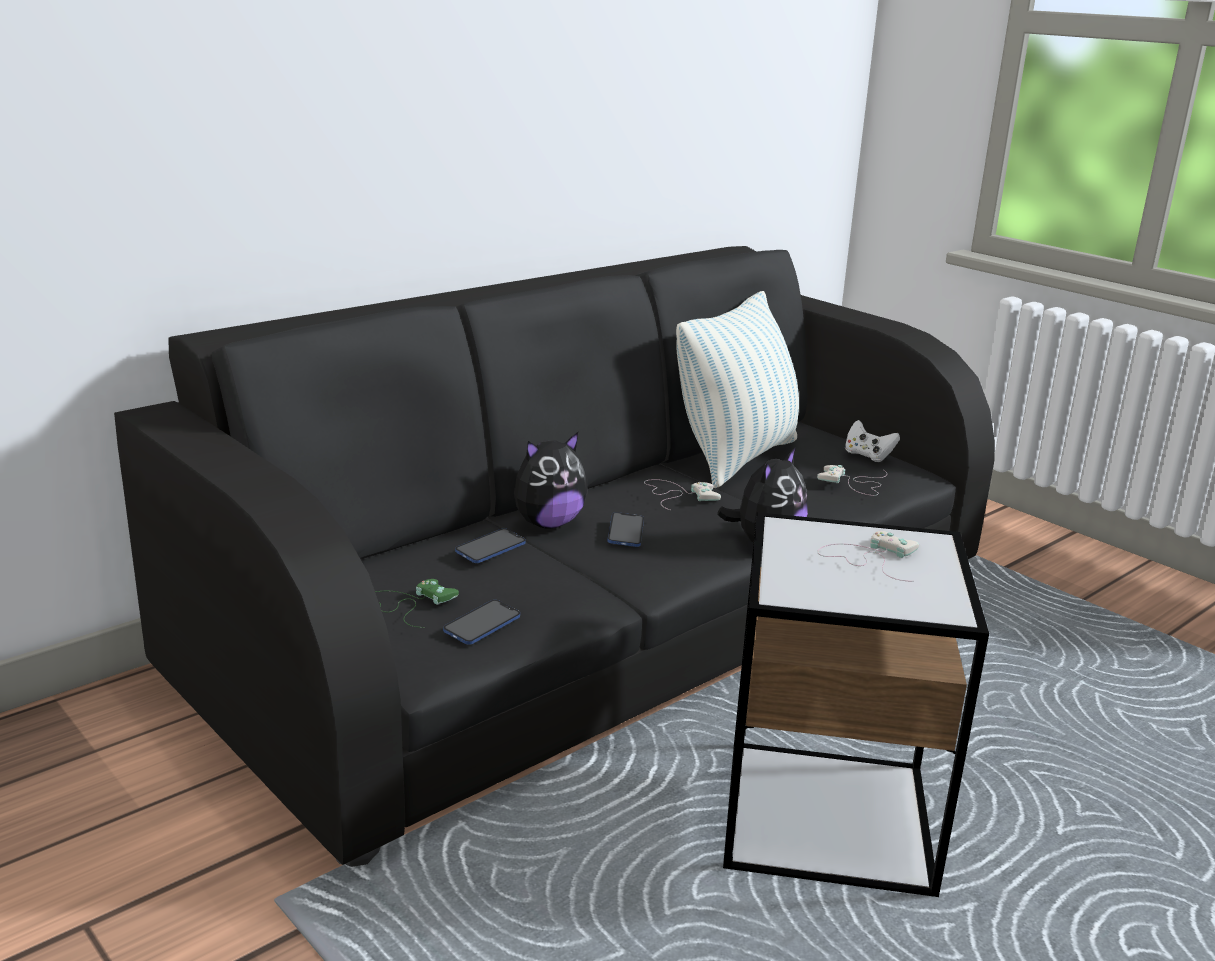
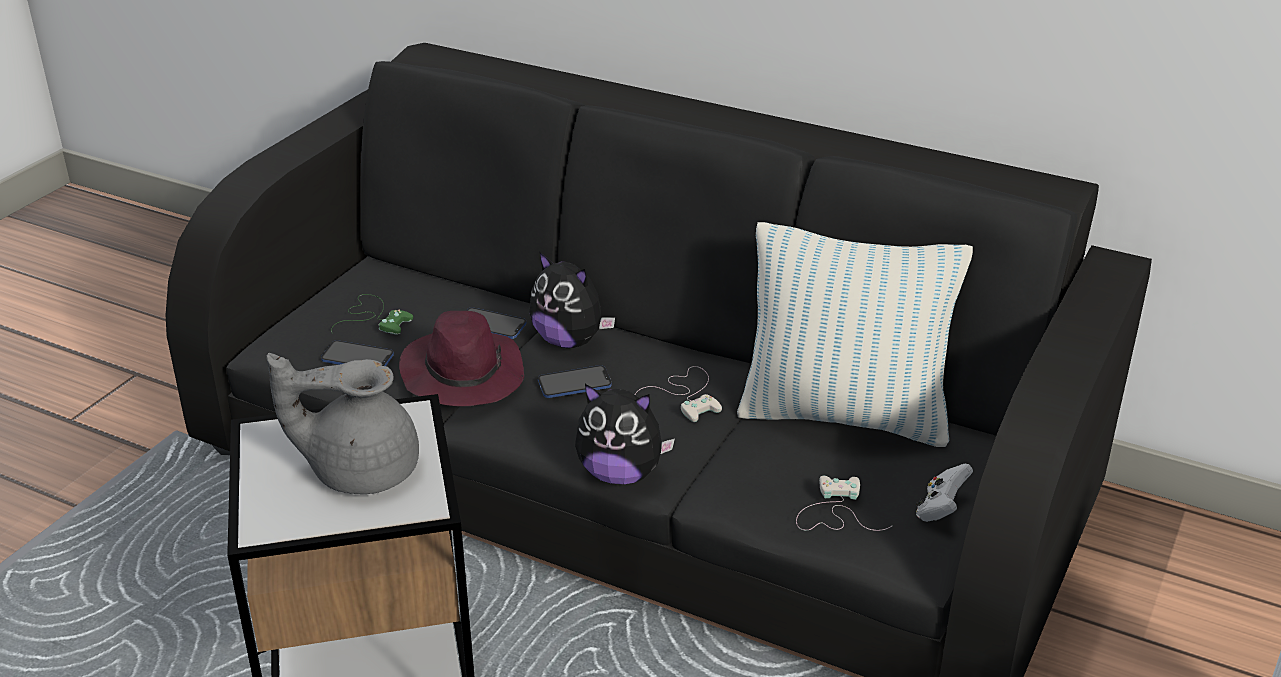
camera: 70 degrees right, 10 degrees up
white game controller [817,531,919,582] -> grey teapot [266,353,419,494]
none -> purple hat [399,311,524,407]

